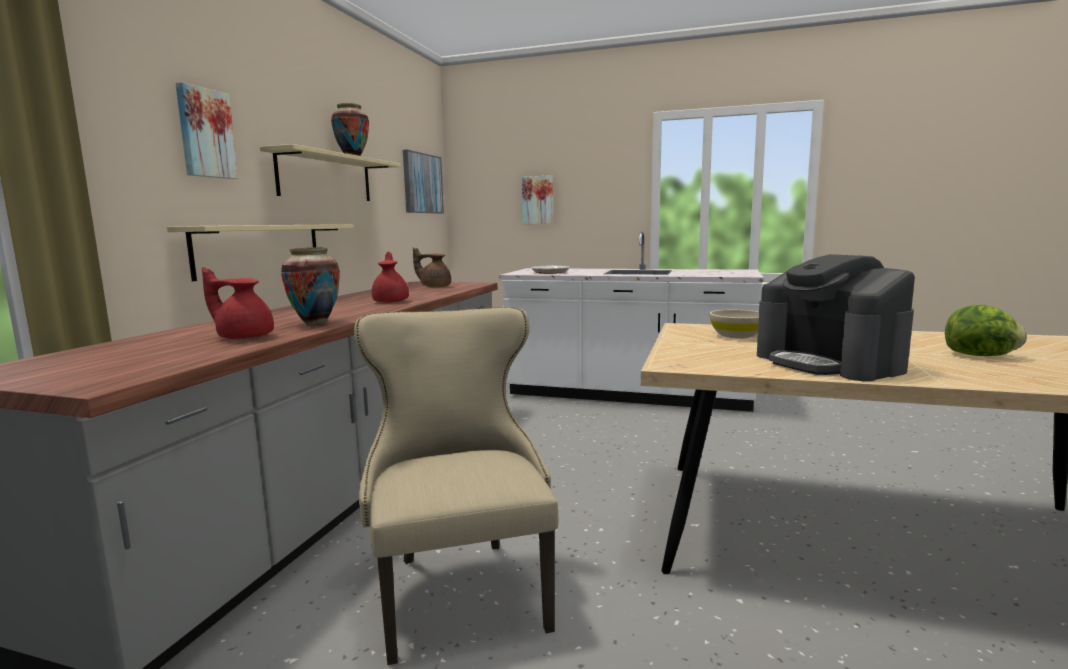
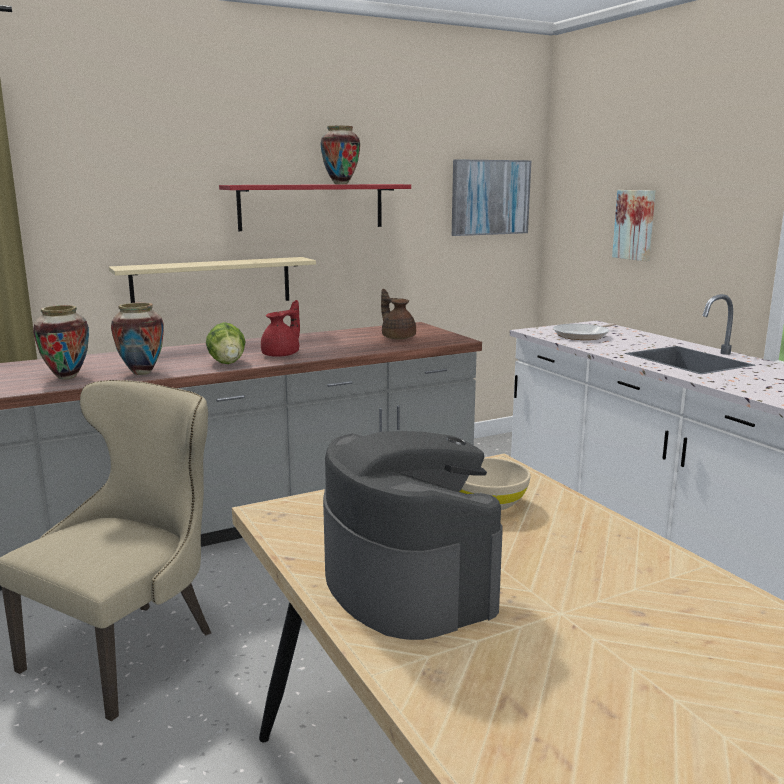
camera: 45 degrees right, 5 degrees up
picture [175,82,238,179] -> none
red teapot [202,267,274,339] -> vase [33,305,89,379]
beige shelf [260,144,401,201] -> red shelf [219,184,411,231]
coffee machine [757,254,915,381] -> coffee machine turned 135 degrees clockwise [323,431,503,640]
lettuce [945,305,1027,356] -> lettuce moved to [206,322,246,364]

